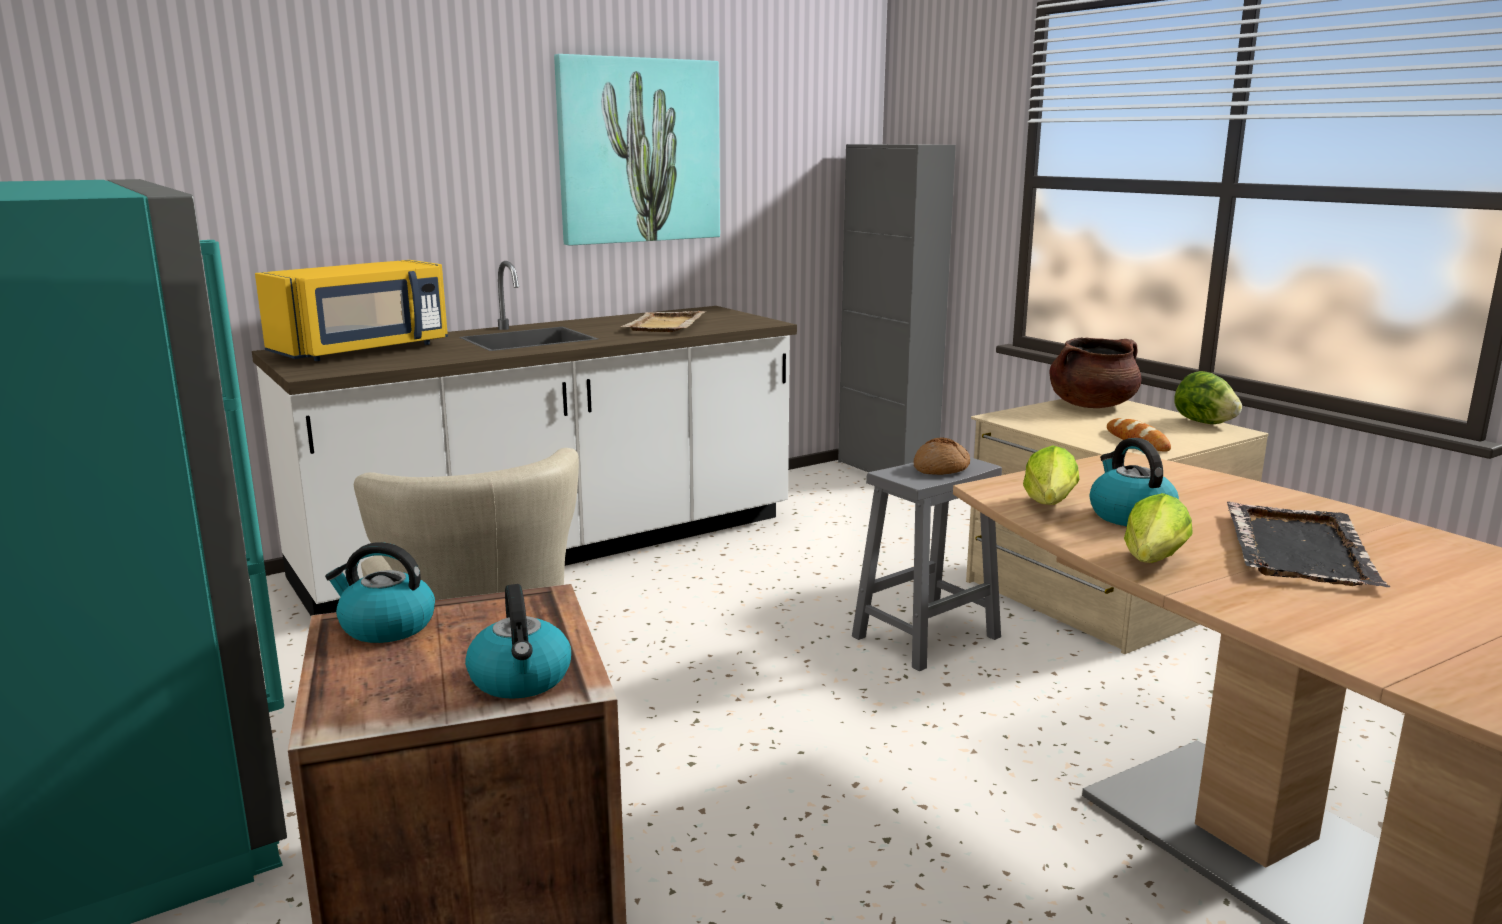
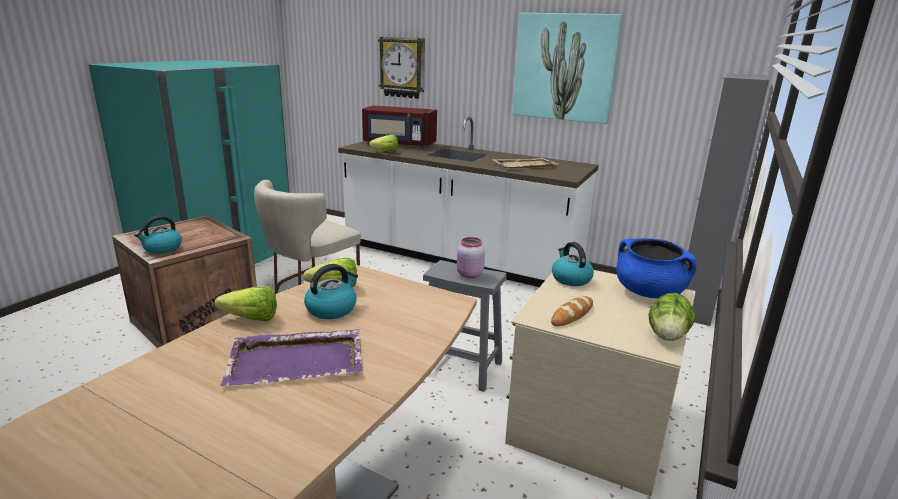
camera: 60 degrees right, 5 degrees up
yellow microwave [255,260,448,361] -> red microwave [362,105,437,148]
kettle [325,542,435,643] -> kettle moved to [552,242,594,286]
bread [914,437,970,475] -> pink jar [457,237,485,278]
brown cooking pot [1050,337,1141,408] -> blue cooking pot [616,238,697,298]
black tray [1227,502,1391,587] -> purple tray [220,329,363,387]
none -> lettuce [369,135,398,152]
none -> wall clock [378,37,425,99]

